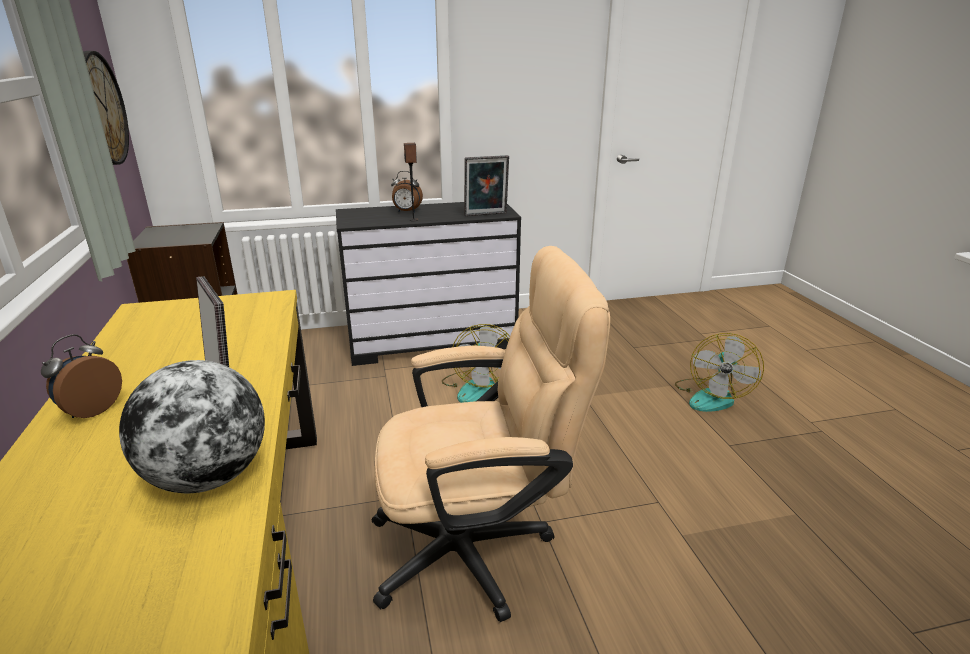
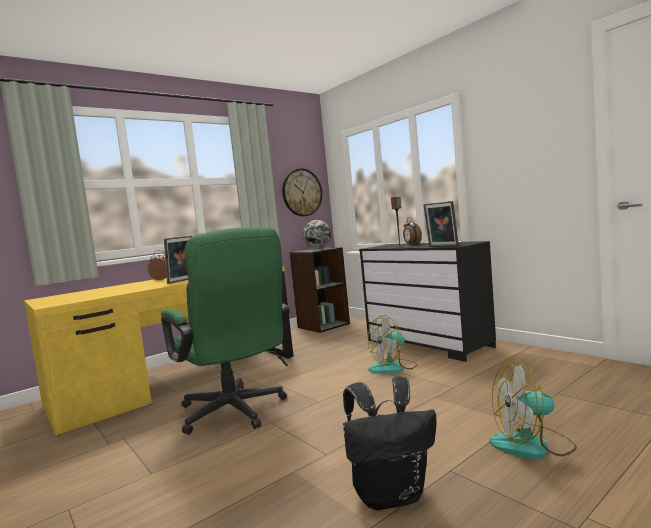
camera: 65 degrees right, 20 degrees down
globe [119,360,265,494] -> globe moved to [303,220,331,249]
beige office chair [372,246,610,622] -> green office chair [161,227,290,435]
none -> black backpack [343,376,436,510]

